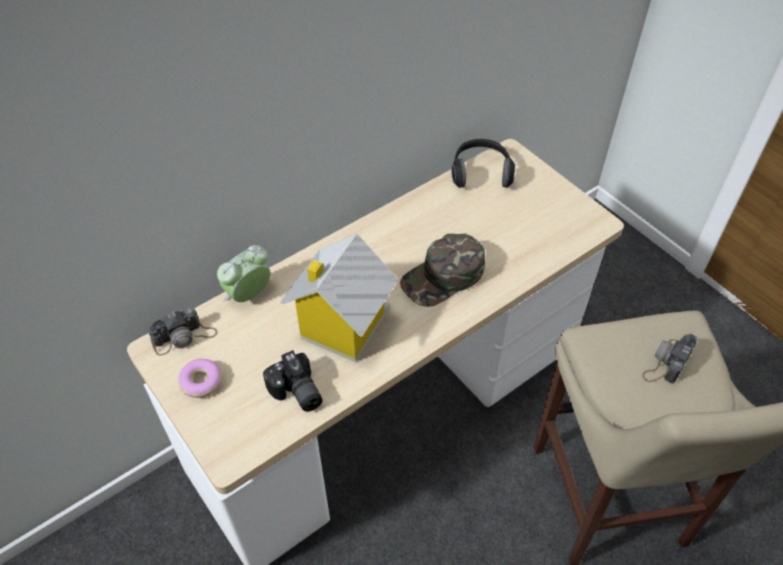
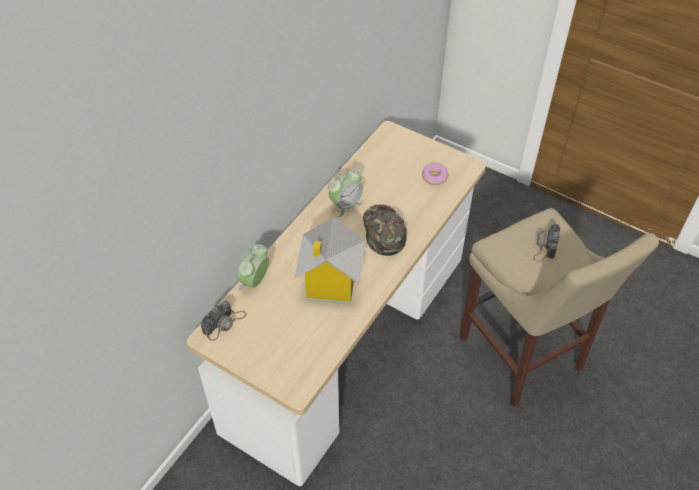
camera: 20 degrees left, 0 degrees up
donut [178,359,222,398] -> donut moved to [422,164,449,185]
camera [263,350,322,412] -> none
green cap [400,234,485,307] -> green cap turned 135 degrees clockwise [363,204,407,256]
headphones [451,139,515,188] -> none
none -> alarm clock [328,170,363,217]

